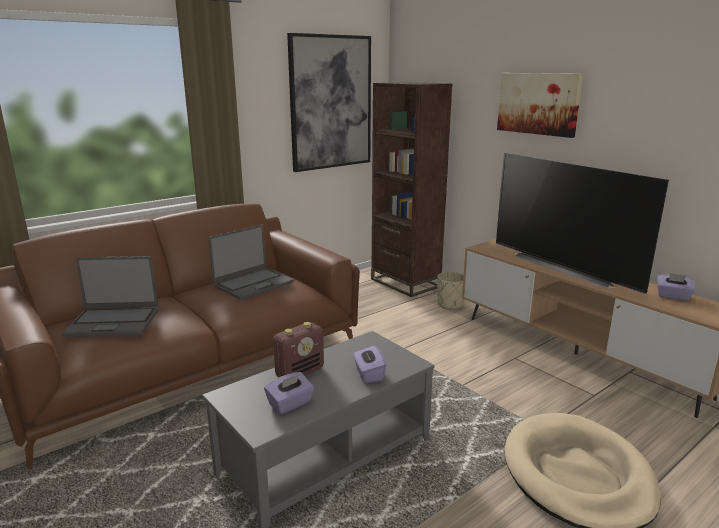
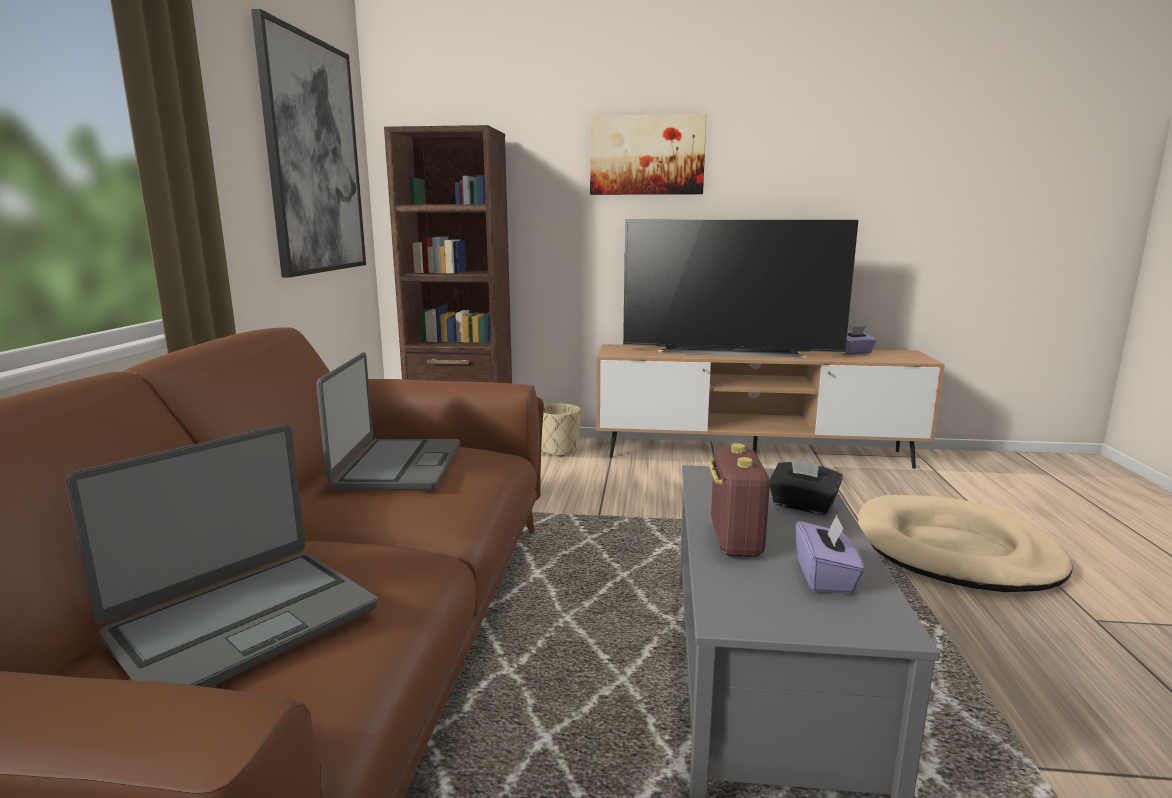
camera: 45 degrees left, 5 degrees down
purple tissue box [353,346,386,383] -> black tissue box [770,458,843,515]

